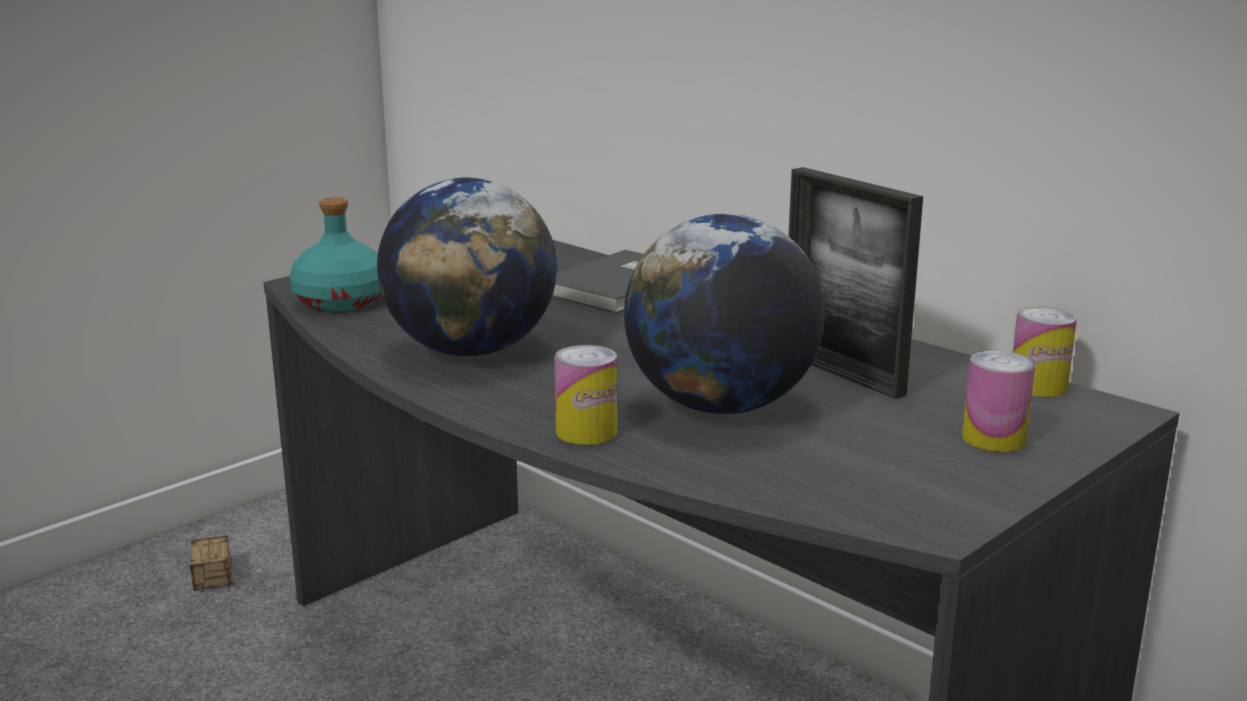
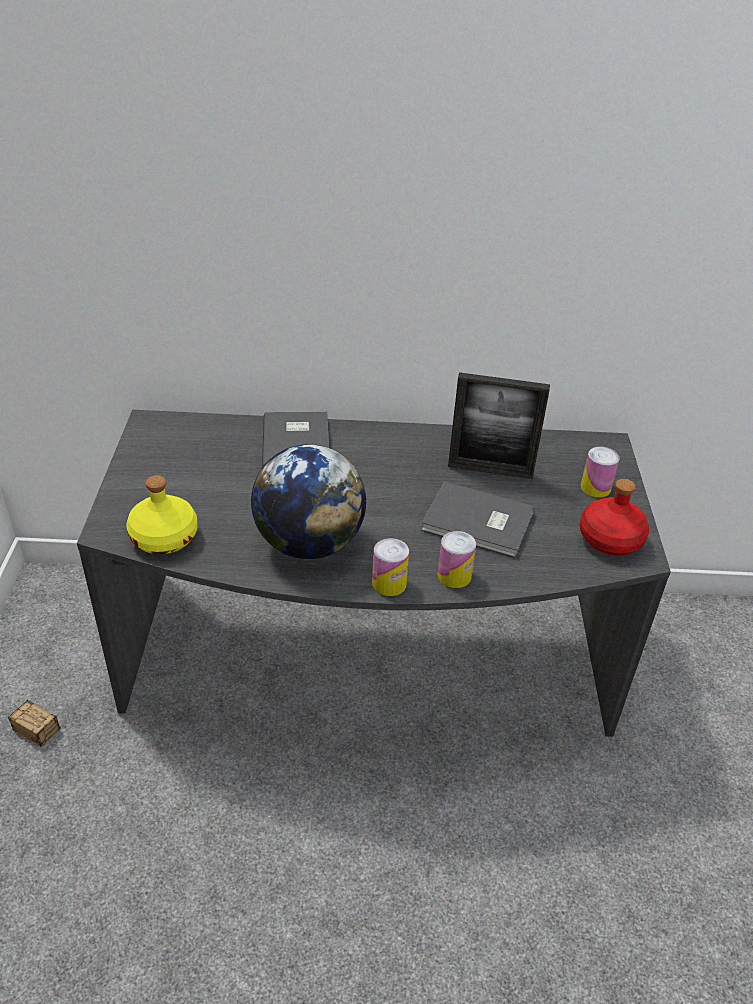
camera: 45 degrees left, 20 degrees up
turquoise bottle [289,197,382,311] -> yellow bottle [126,475,198,554]
globe [624,214,825,414] -> grey book [421,481,535,558]
can [1013,306,1077,397] -> can moved to [372,538,409,596]
none -> red bottle [580,479,649,556]

